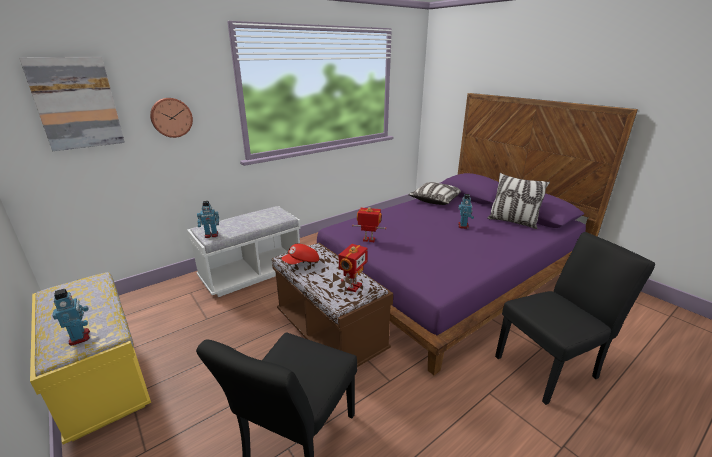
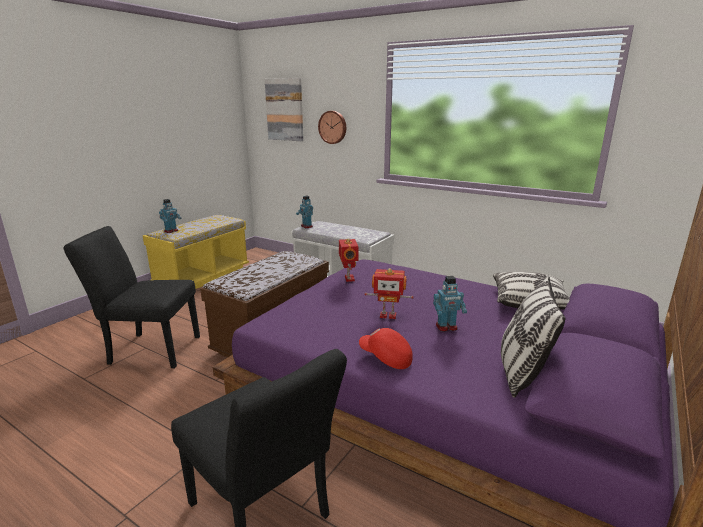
camera: 70 degrees right, 5 degrees down
red cap [281,244,319,264] -> red cap moved to [359,328,413,369]
toy robot [339,244,368,292] -> toy robot moved to [365,268,414,319]

